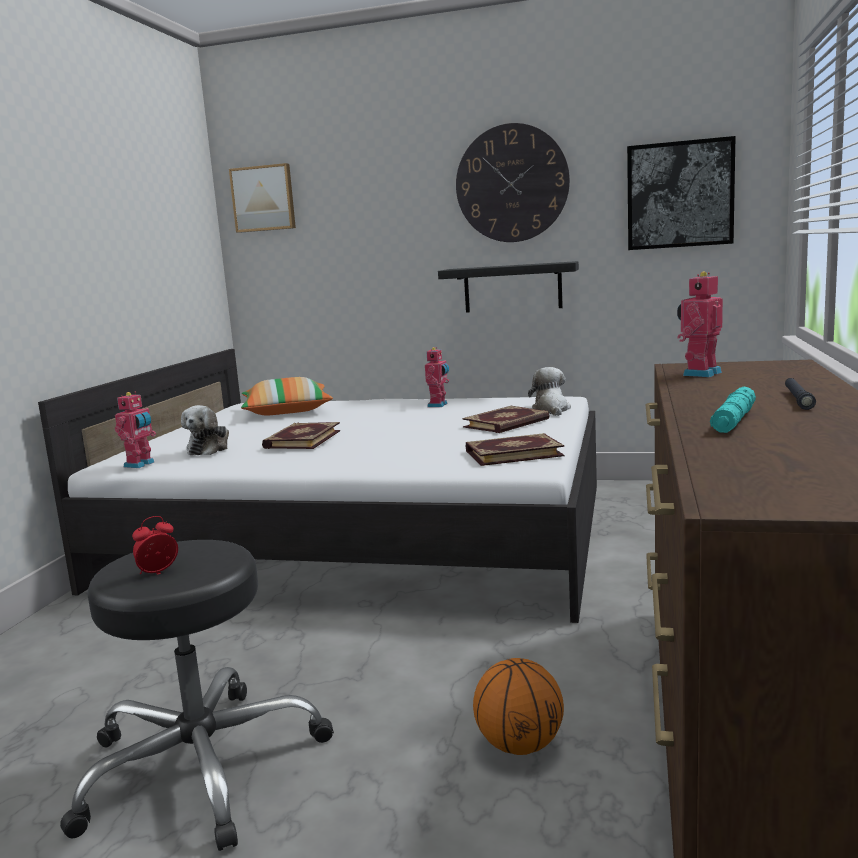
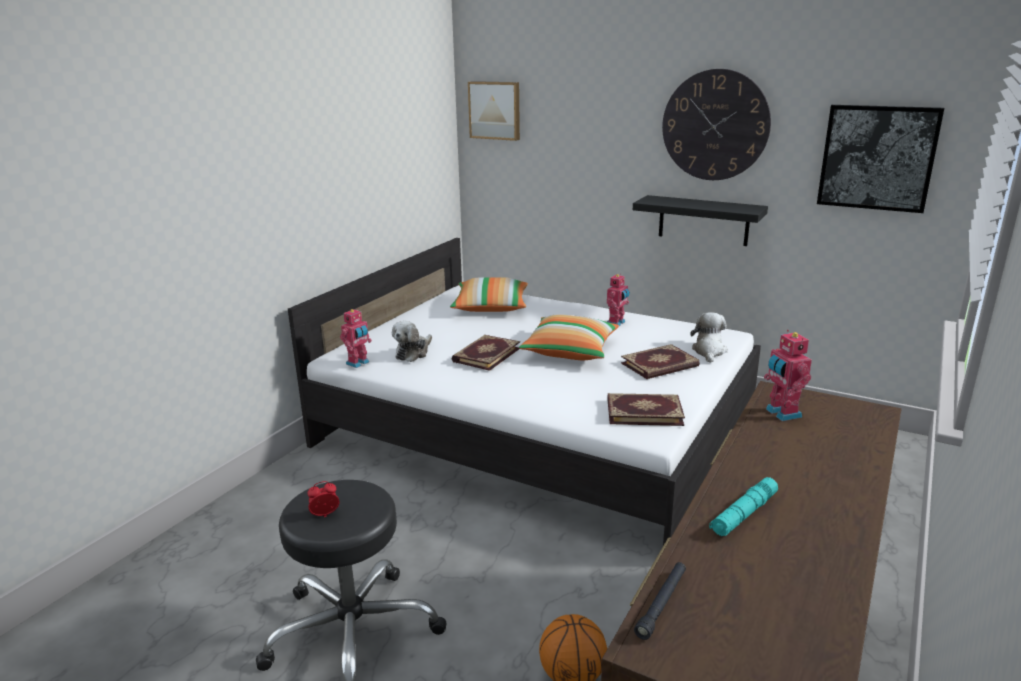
camera: 15 degrees right, 10 degrees up
toy robot [677,271,723,377] -> toy robot turned 75 degrees counterclockwise [764,330,812,421]
black flashlight [785,378,816,410] -> black flashlight moved to [634,562,686,640]
none -> pillow [519,314,619,360]

